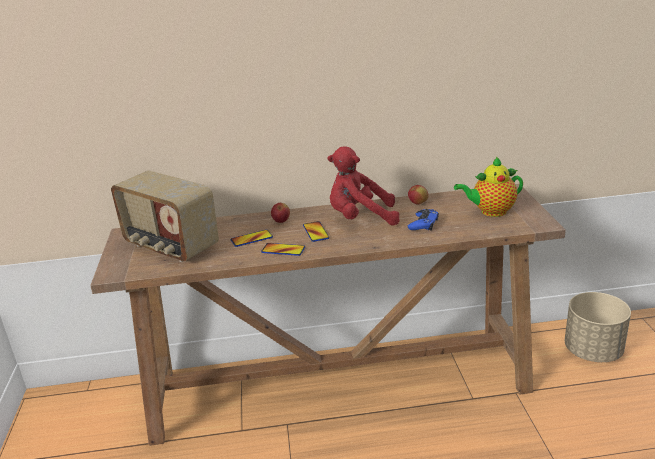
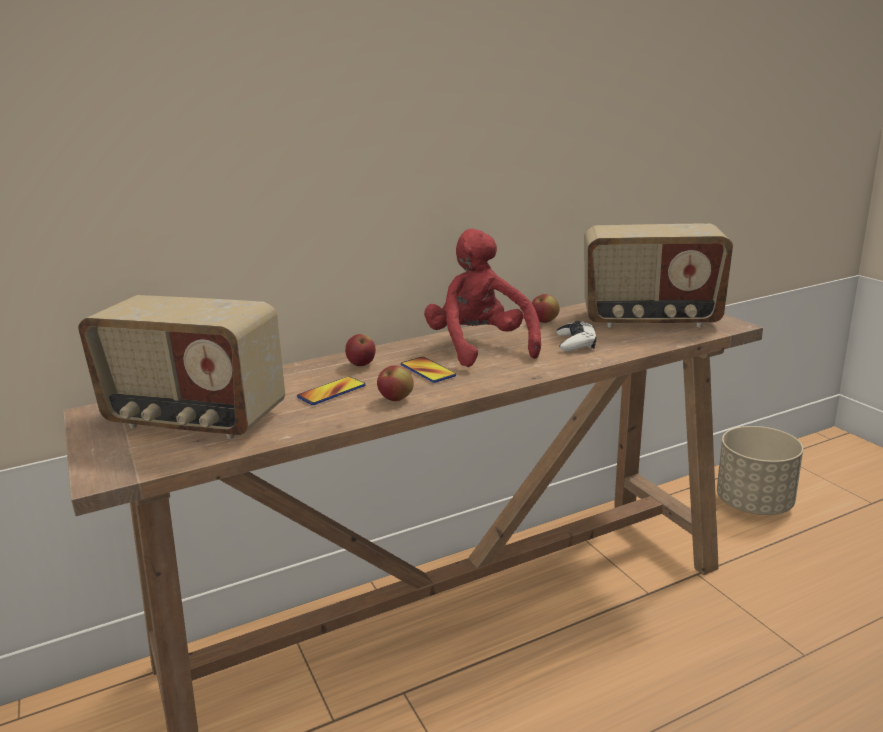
camera: 20 degrees left, 5 degrees down
phone [261,243,305,256] -> apple [377,365,414,401]
red plush toy [327,146,400,226] -> red plush toy turned 90 degrees clockwise [424,229,541,367]
blue game controller [408,209,439,231] -> white game controller [556,320,597,351]
teapot [454,157,523,217] -> radio [585,223,733,328]

